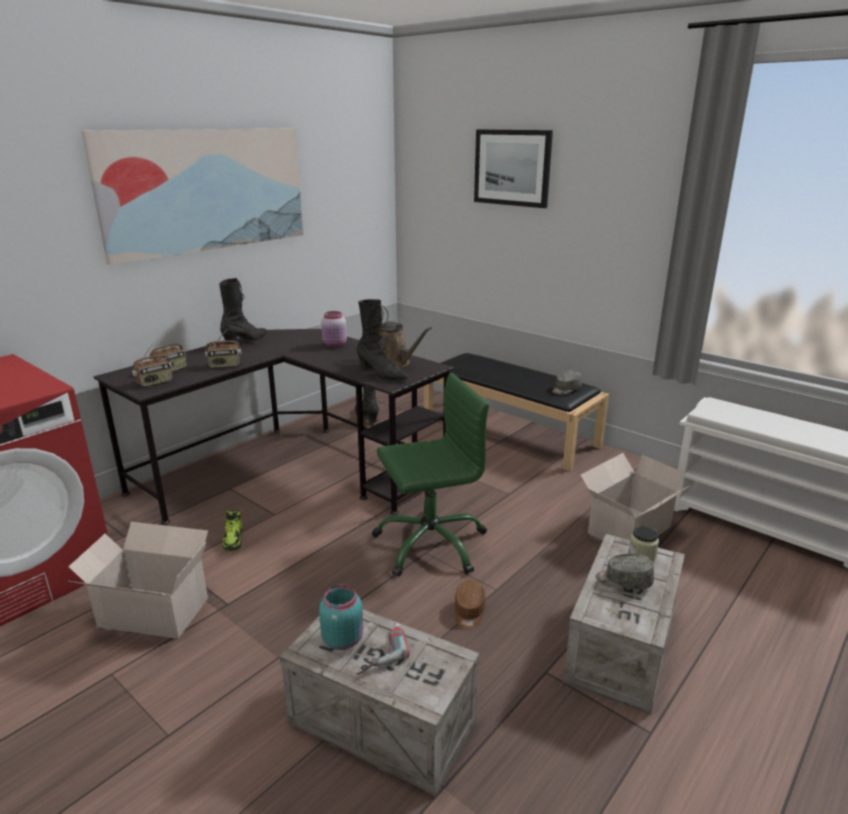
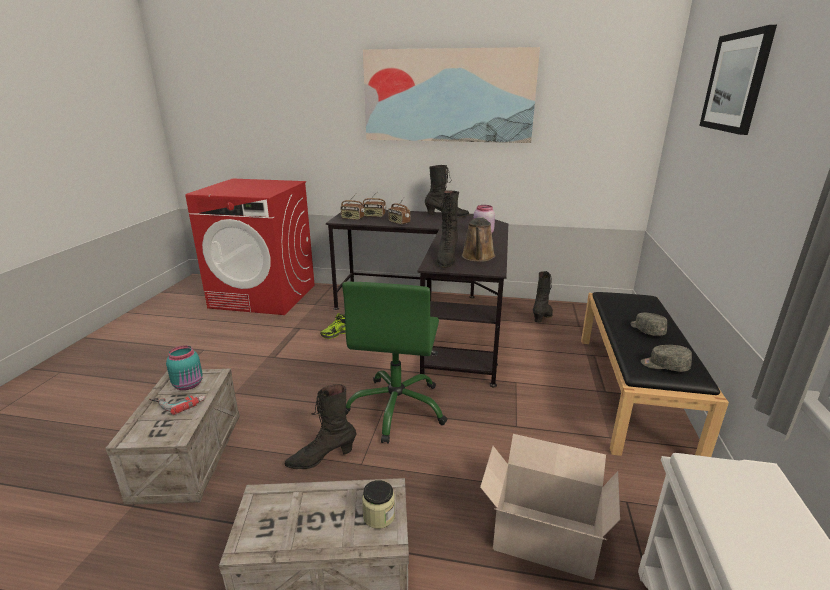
camera: 60 degrees right, 0 degrees up
cardboard box [68,522,208,639] -> none
green office chair [372,373,489,576] -> green office chair turned 60 degrees clockwise [342,282,448,444]
brown cap [455,580,486,630] -> black boot [285,384,357,469]
grey cap [596,554,654,590] -> grey cap moved to [630,313,667,336]

